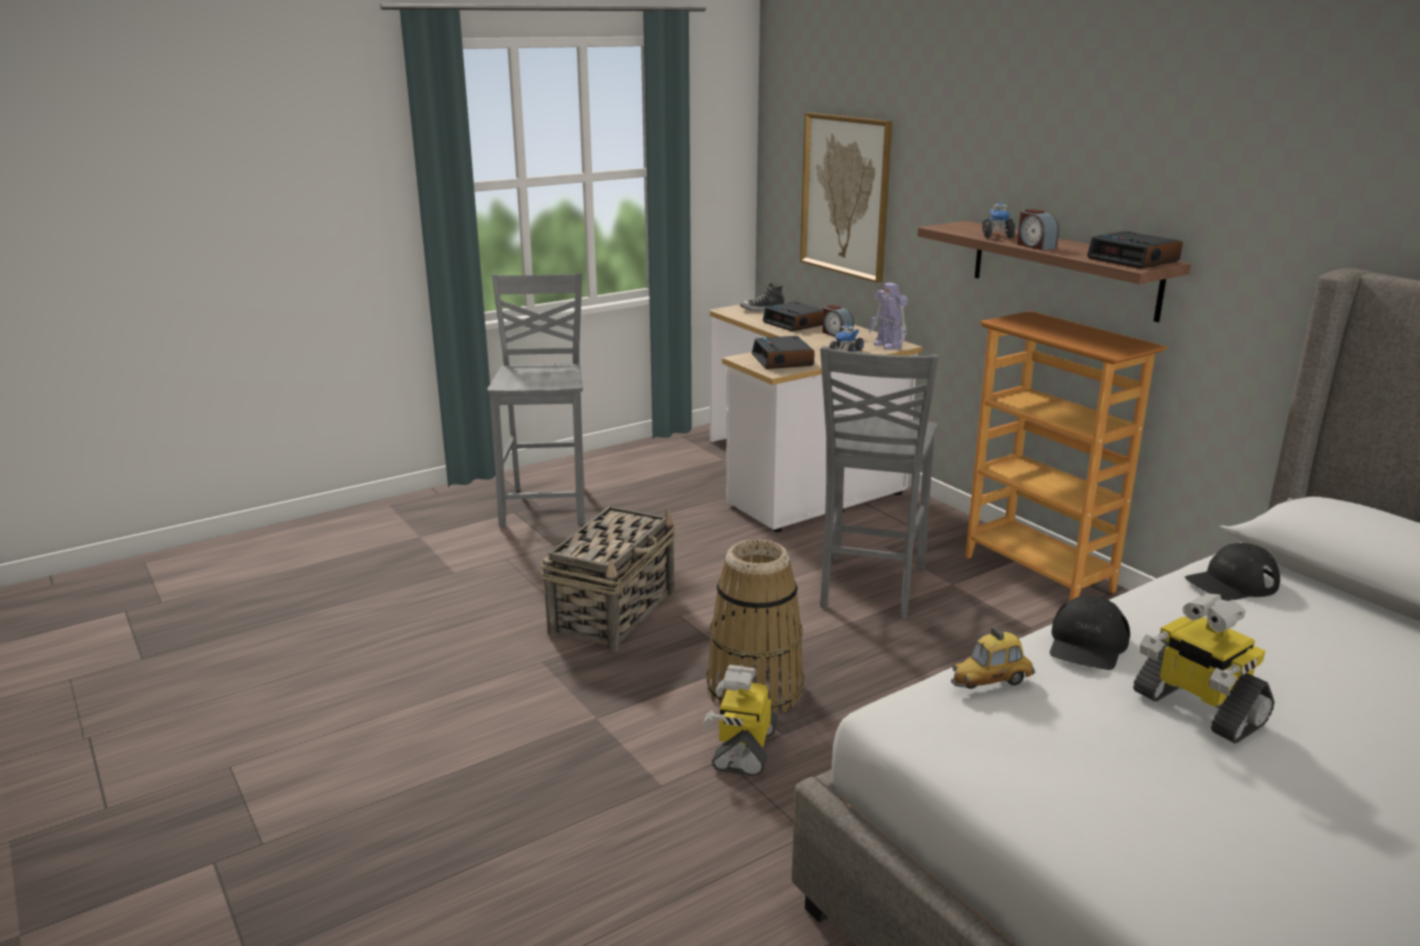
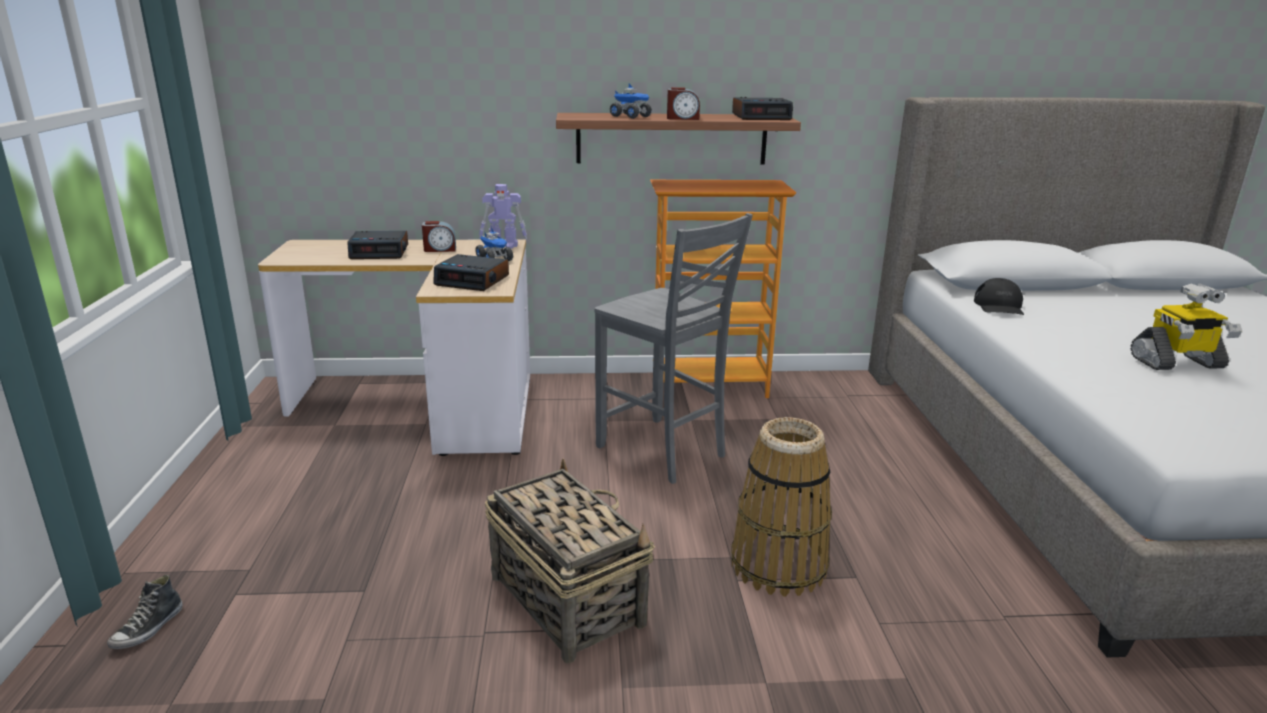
camera: 60 degrees left, 0 degrees up
grey chair [487,273,585,527] -> none
toy robot [703,665,778,776] -> none
shoe [740,282,785,311] -> shoe moved to [107,575,183,649]
picture [800,112,892,283] -> none
toy car [951,627,1036,689] -> none
black cap [1050,595,1130,670] -> none

